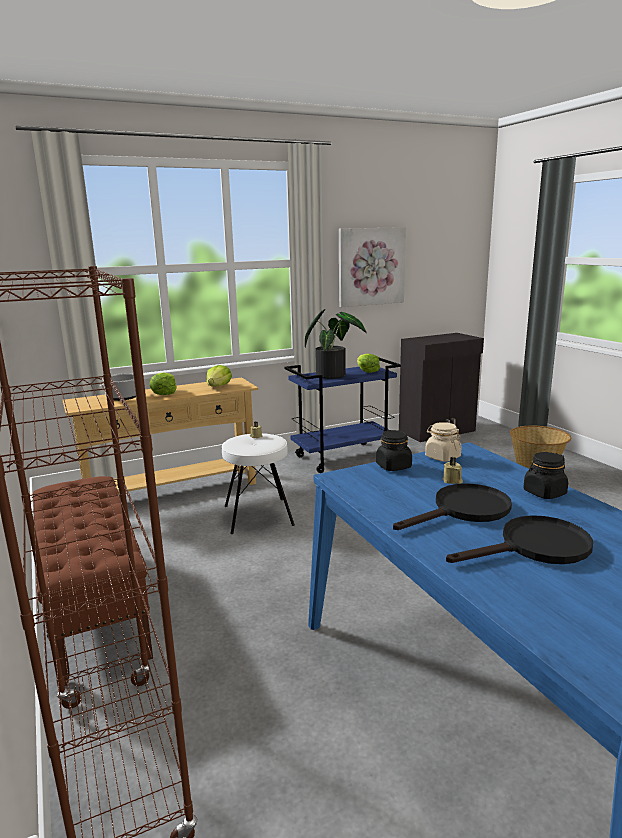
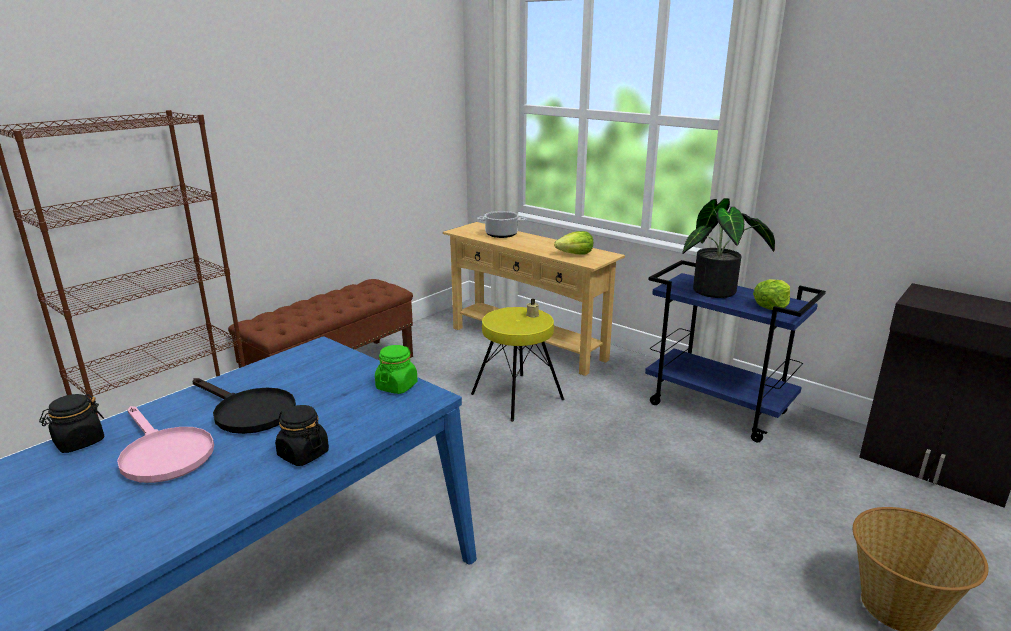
camera: 65 degrees right, 5 degrees up
lettuce [150,372,177,395] -> none
white stool [222,433,295,534] -> yellow stool [471,307,565,422]
picture [339,227,406,307] -> none
black jar [376,430,412,471] -> black jar moved to [39,394,104,453]
beige jar [425,422,461,462] -> green jar [375,345,418,394]
beige candle [443,457,463,484] -> none
black frying pan [446,515,593,564] -> pink frying pan [117,406,214,483]

